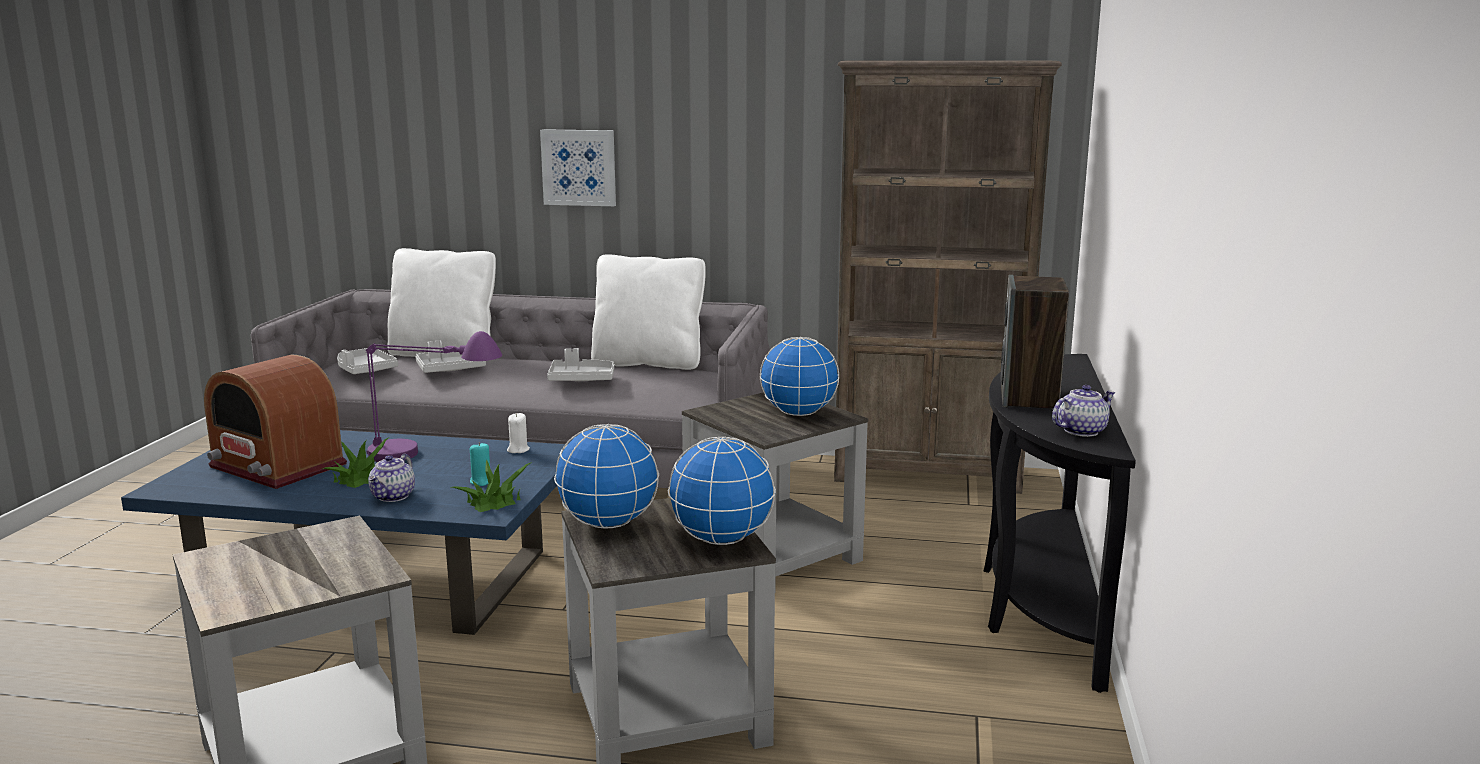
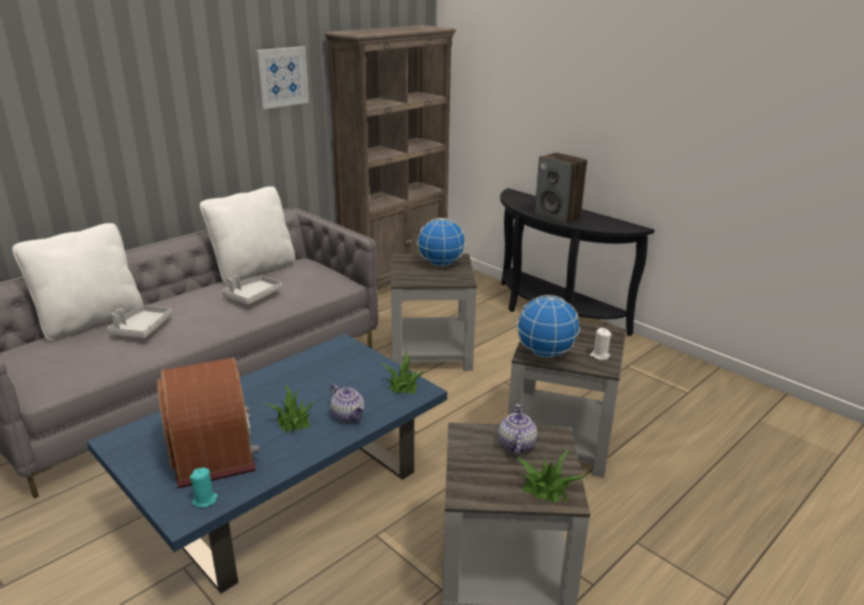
camera: 55 degrees left, 10 degrees up
radio [204,354,347,489] -> radio turned 90 degrees counterclockwise [157,357,259,488]
grey tray [337,348,398,374] -> none
purple table lamp [366,331,502,462] -> none
turquoise candle [470,442,490,486] -> turquoise candle moved to [190,468,218,508]
white candle [507,413,530,453] -> white candle moved to [590,328,612,360]
picture [540,129,616,206] -> picture moved to [255,46,309,109]
globe [668,436,776,545] -> none
teapot [1052,385,1116,437] -> teapot moved to [498,404,537,455]
none -> potted plant [515,448,589,503]

